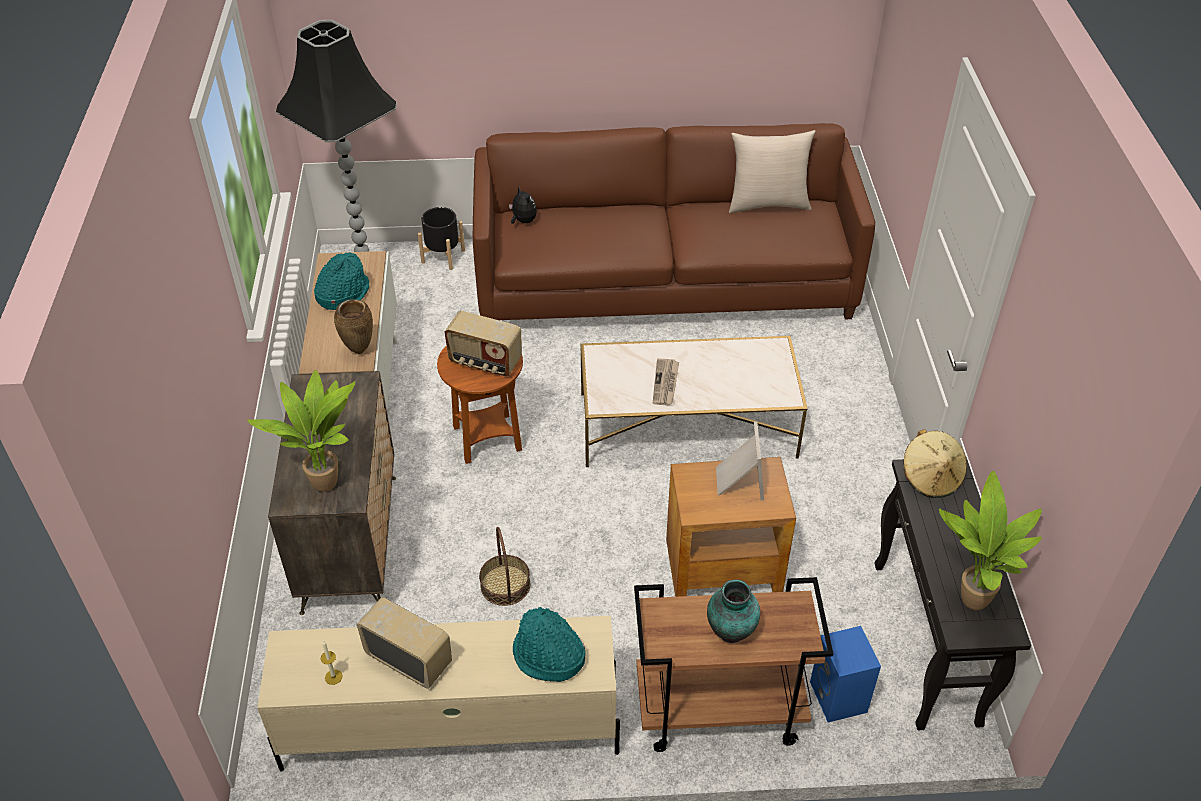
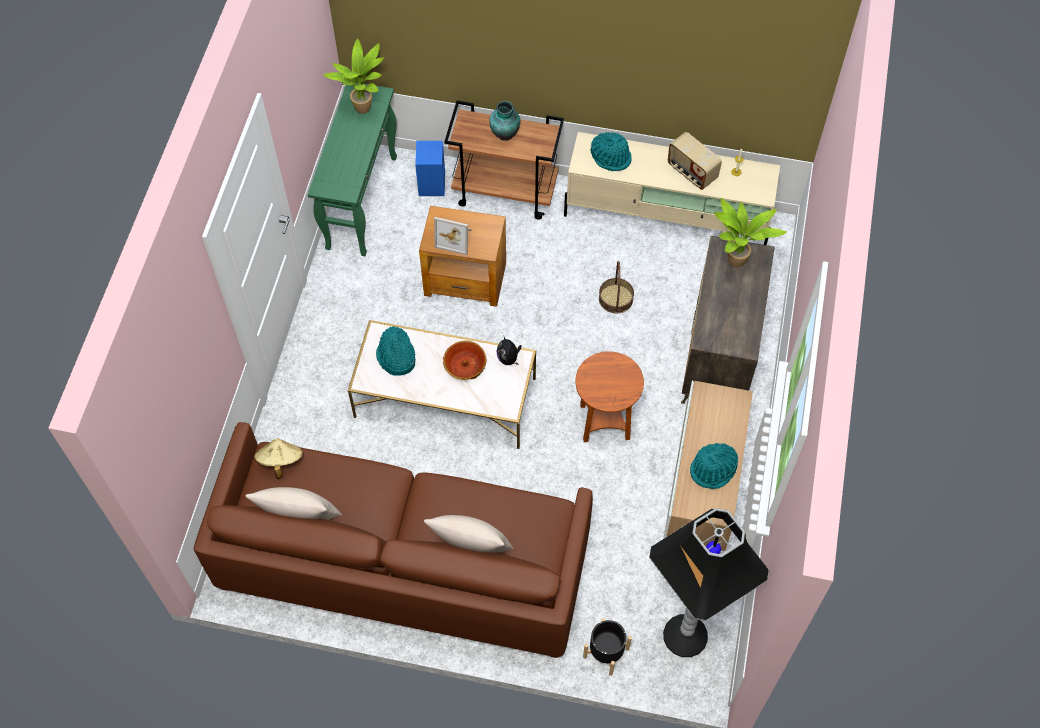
camera: 165 degrees left, 15 degrees up
brown vase [334,299,373,354] -> none
radio [444,311,522,377] -> none
plush toy [509,187,537,224] -> plush toy moved to [496,337,522,365]
newspaper [653,359,679,405] -> bowl [443,341,487,380]
picture frame [716,421,764,500] -> picture frame turned 90 degrees counterclockwise [434,217,472,255]
black console table [874,457,1031,730] -> green console table [308,82,397,256]
beige hat [903,429,967,498] -> beige hat moved to [254,438,303,479]
none -> turquoise hat [376,326,415,376]
none -> beige pillow [424,515,514,553]

